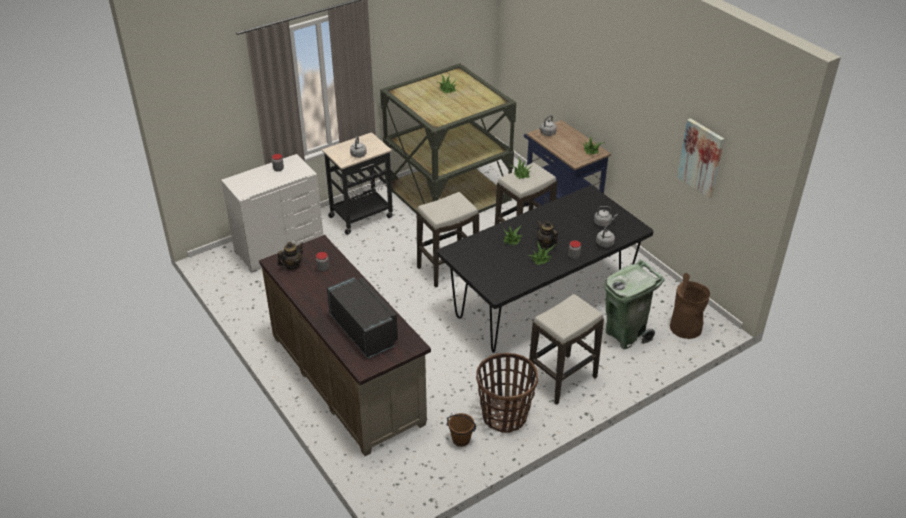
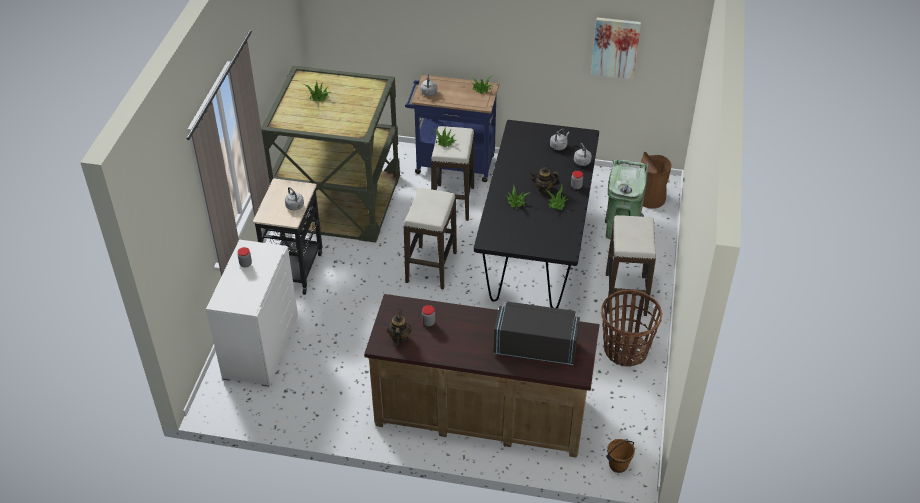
camera: 45 degrees left, 5 degrees up
brown bucket [447,413,476,447] -> brown bucket moved to [606,439,635,473]

